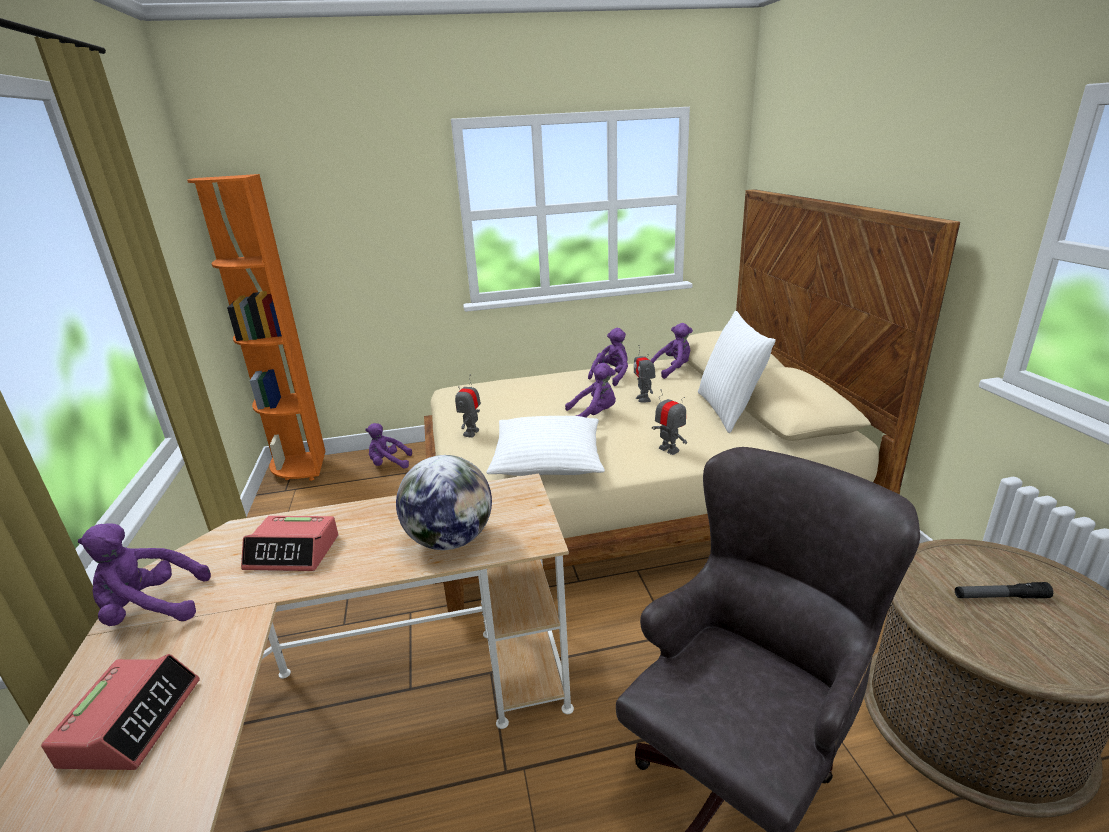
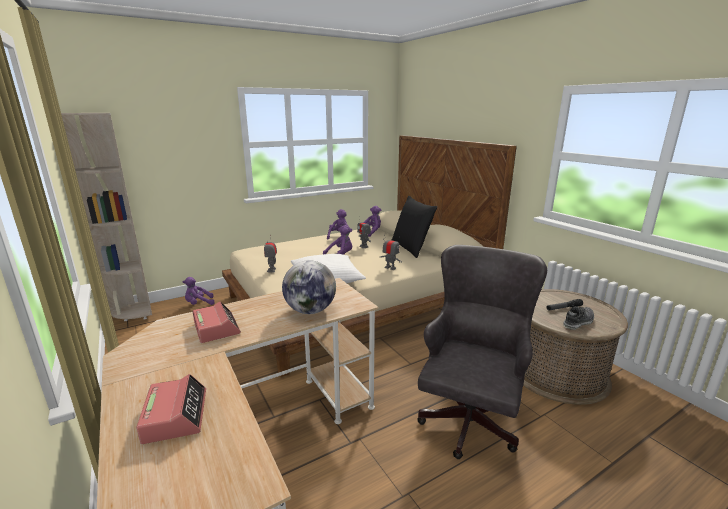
camera: 20 degrees left, 5 degrees down
purple plush toy [78,523,211,626] -> none
orange bookcase [187,174,326,481] -> beige bookcase [61,113,152,321]
alarm clock [241,516,339,571] -> alarm clock turned 105 degrees counterclockwise [193,301,241,343]
white pillow [698,311,776,433] -> black pillow [392,196,437,258]
none -> shoe [563,306,594,330]

